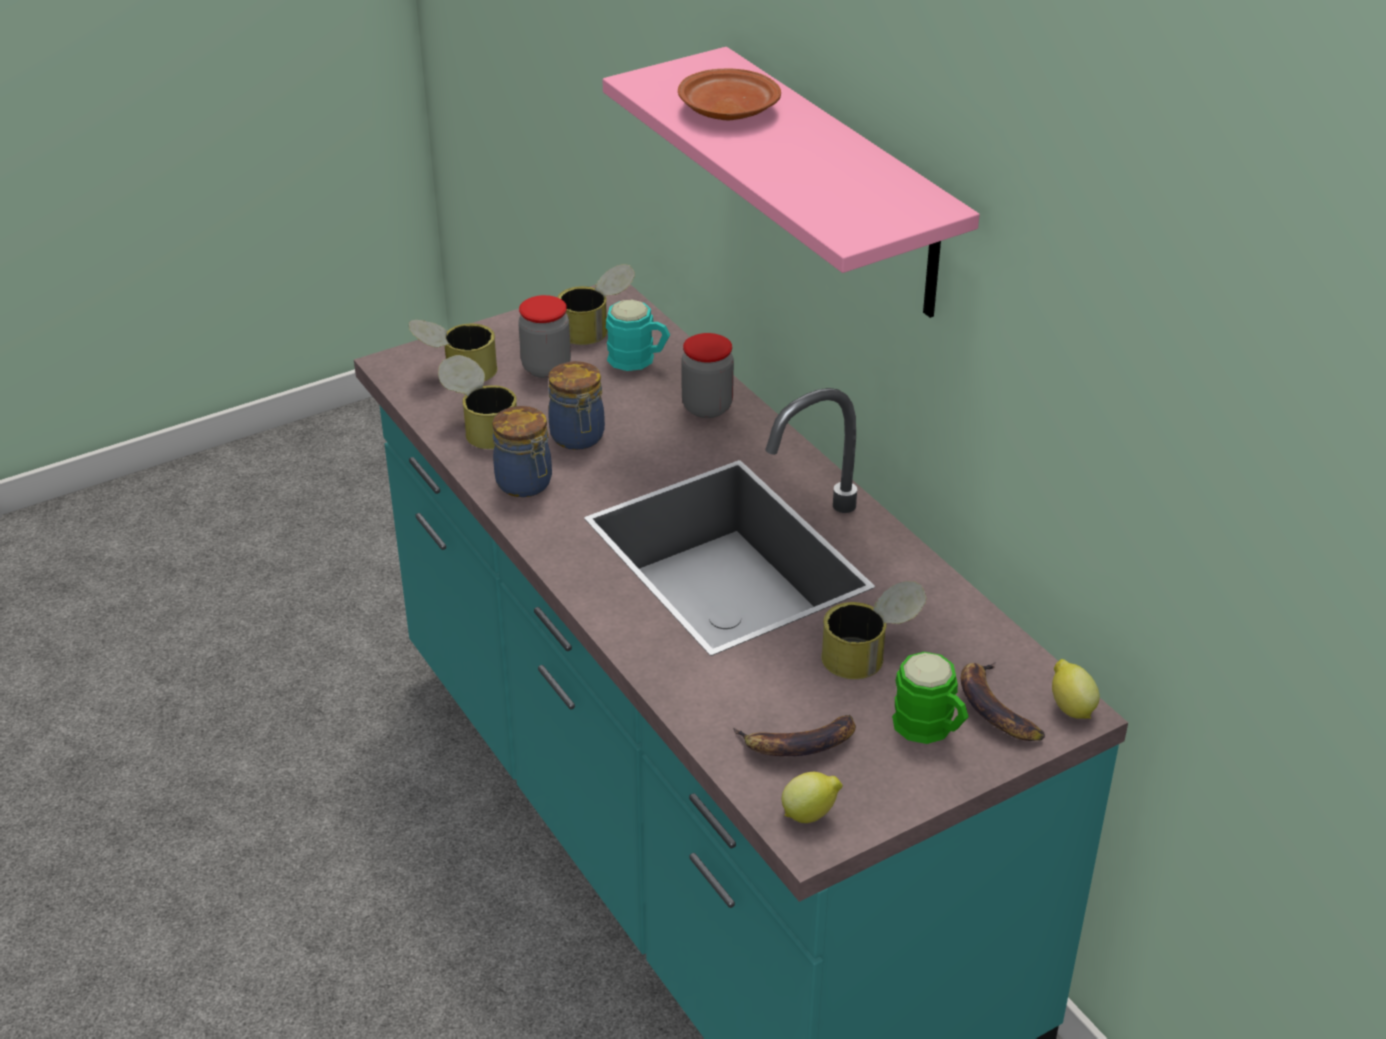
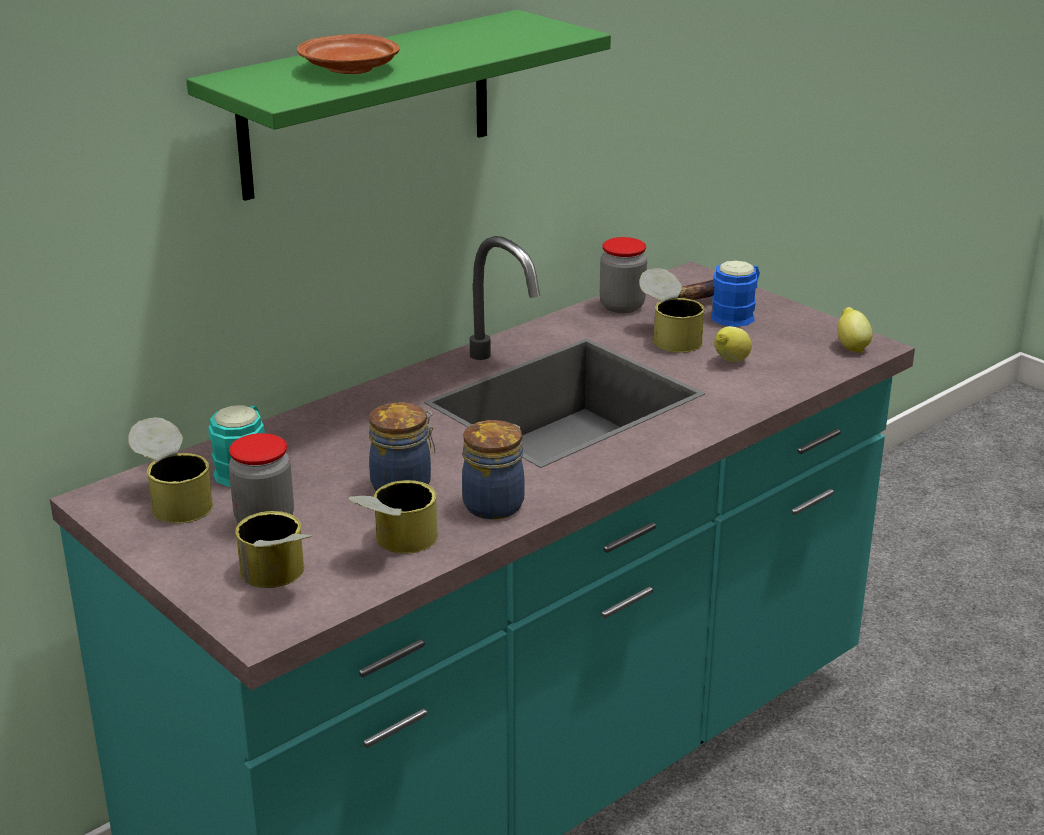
camera: 100 degrees left, 10 degrees down
pink shelf [603,47,980,318] -> green shelf [187,10,611,201]
jar [681,333,734,418] -> jar moved to [600,237,647,313]
banana [733,715,856,756] -> none
green mug [892,652,968,744] -> blue mug [711,260,760,327]
lemon [1052,659,1100,719] -> lemon moved to [714,326,752,362]

